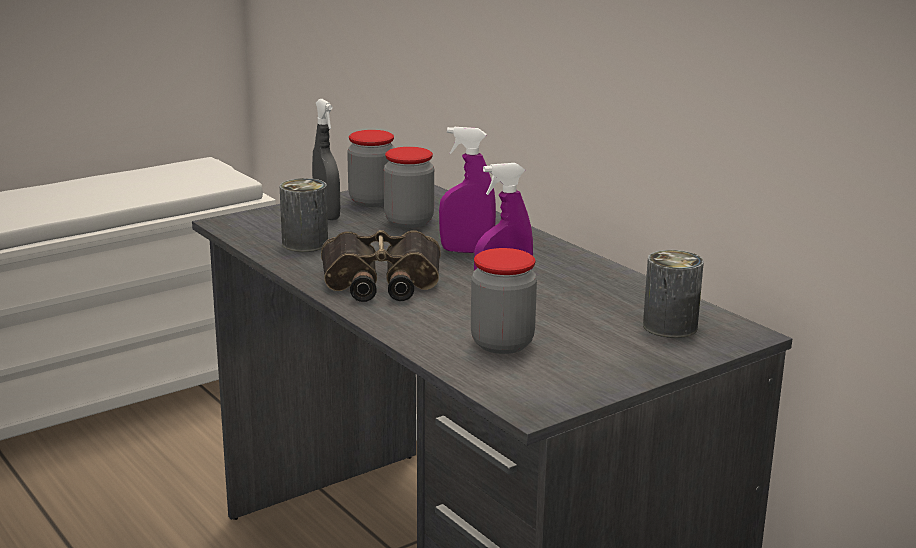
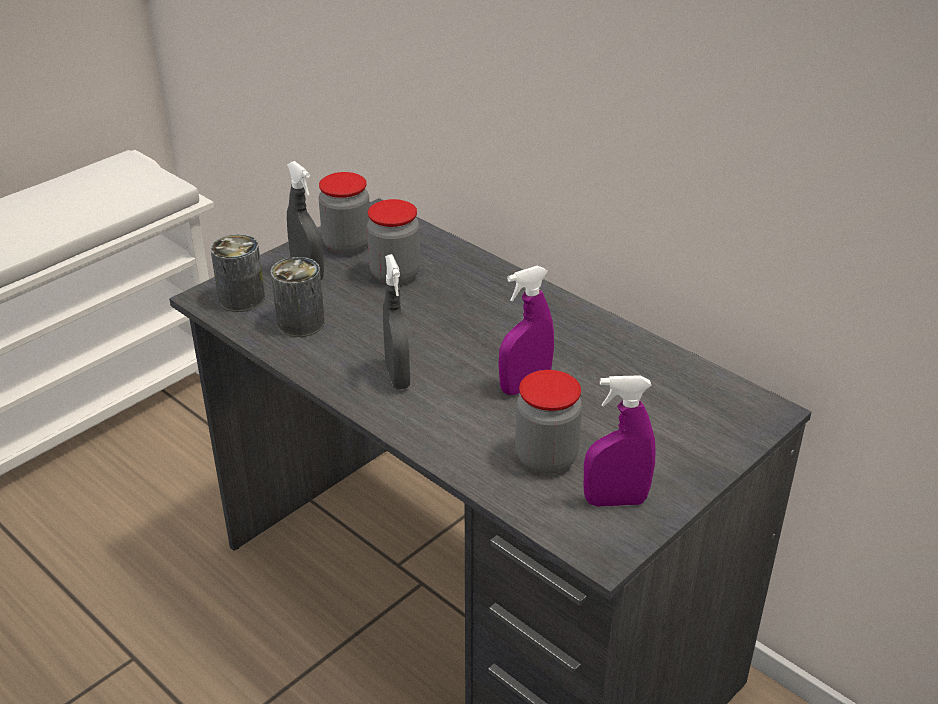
camera: 10 degrees left, 15 degrees up
binoculars [321,230,441,302] -> grey spray bottle [383,254,410,389]
purple spray bottle [439,127,496,253] -> purple spray bottle moved to [584,375,655,507]
can [643,250,704,338] -> can moved to [211,234,265,312]

